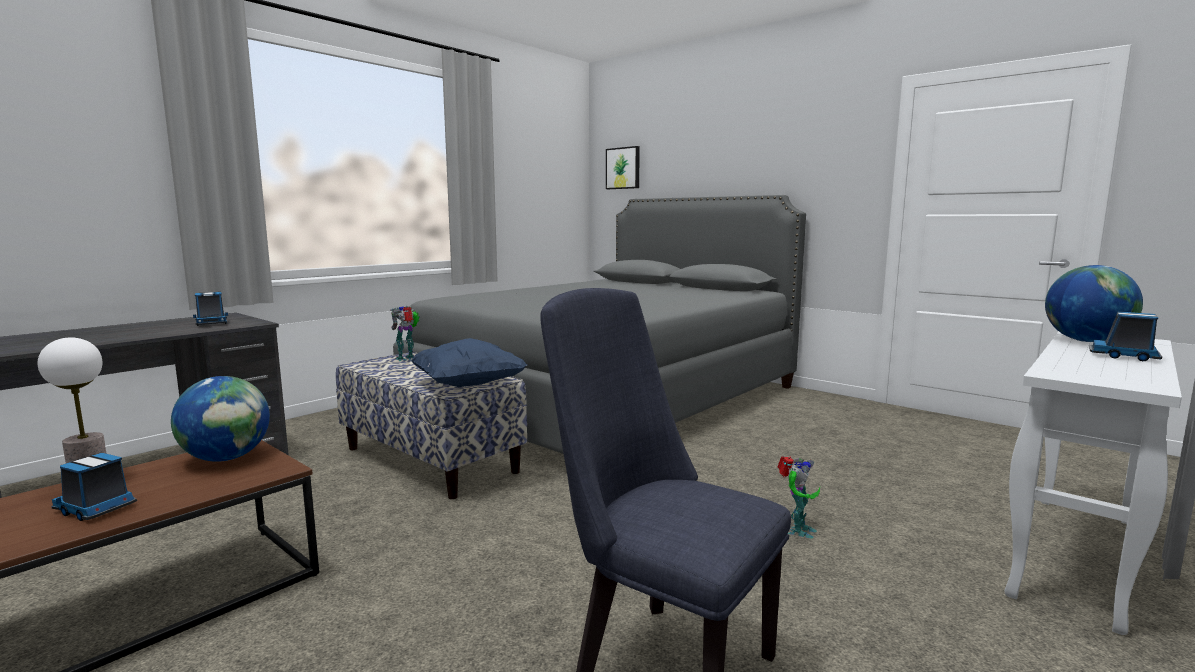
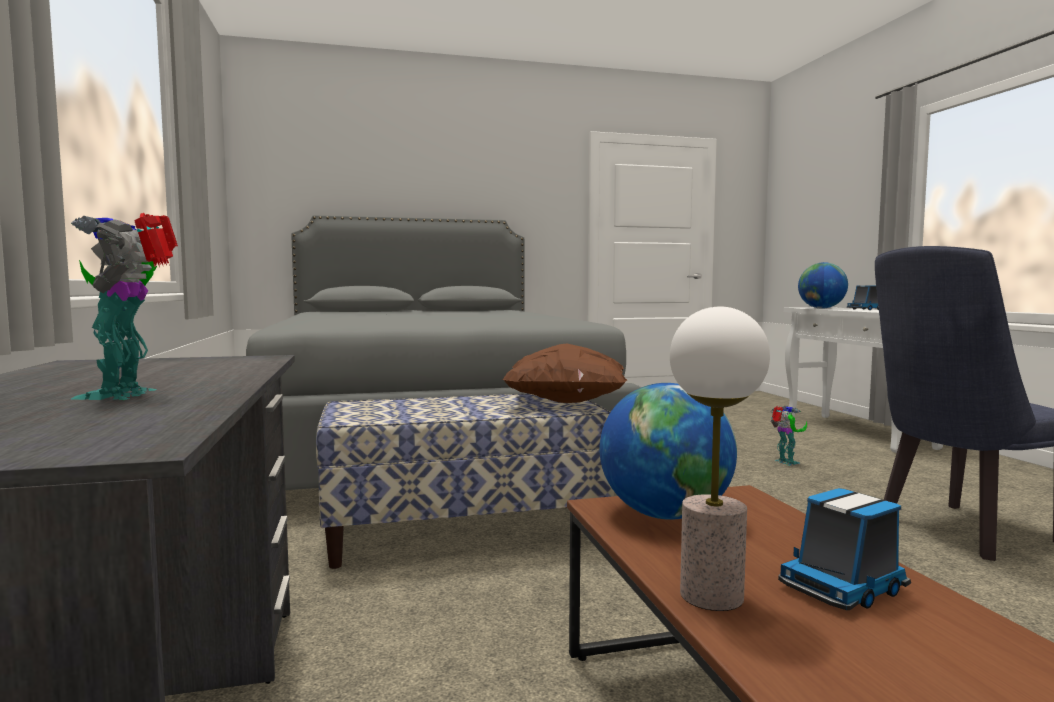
camera: 55 degrees left, 5 degrees down
toy truck [193,292,228,326] -> none
toy robot [390,306,420,361] -> toy robot moved to [71,213,178,400]
blue pillow [411,338,527,387] -> brown pillow [502,343,627,403]
picture [606,146,640,189] -> none

